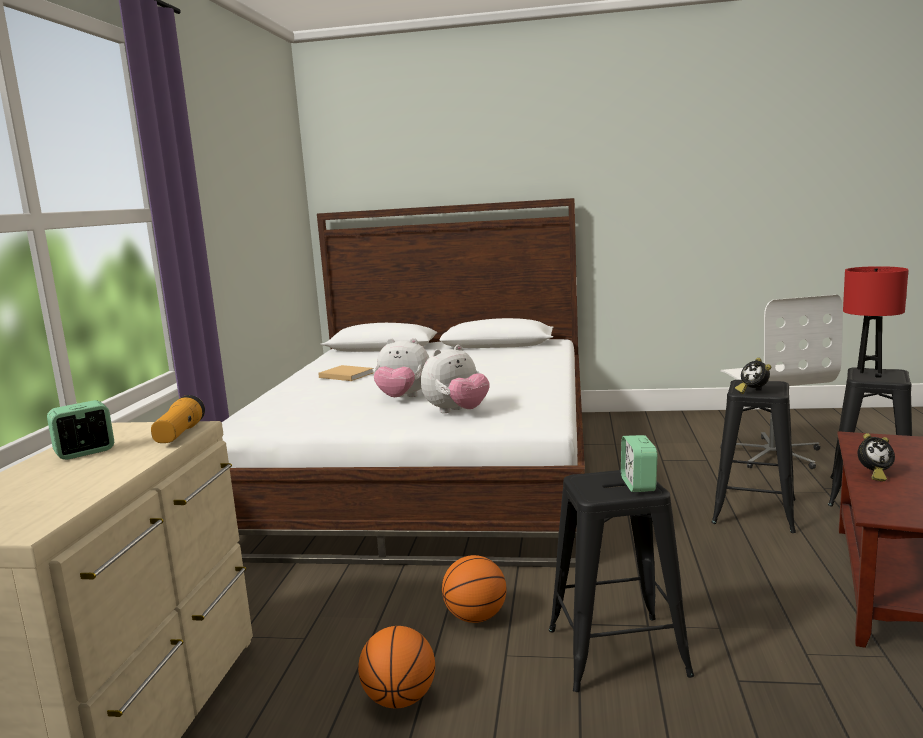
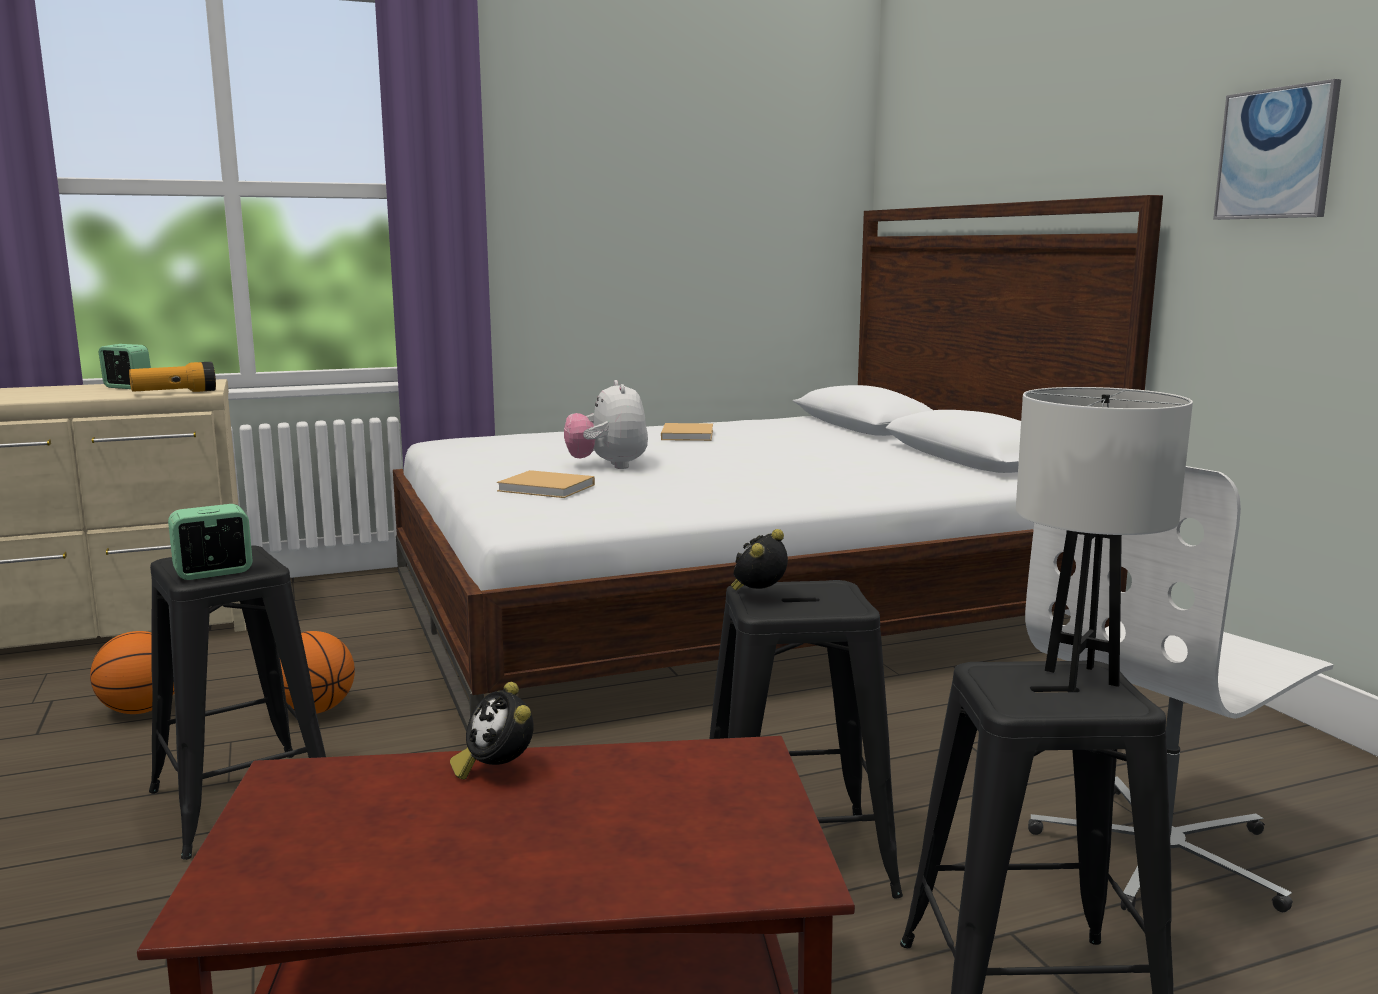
camera: 60 degrees right, 0 degrees up
plush toy [421,345,490,413] -> beige book [497,470,595,498]
red table lamp [843,266,909,374] -> white table lamp [1016,387,1193,690]
none -> picture [1213,79,1341,220]

